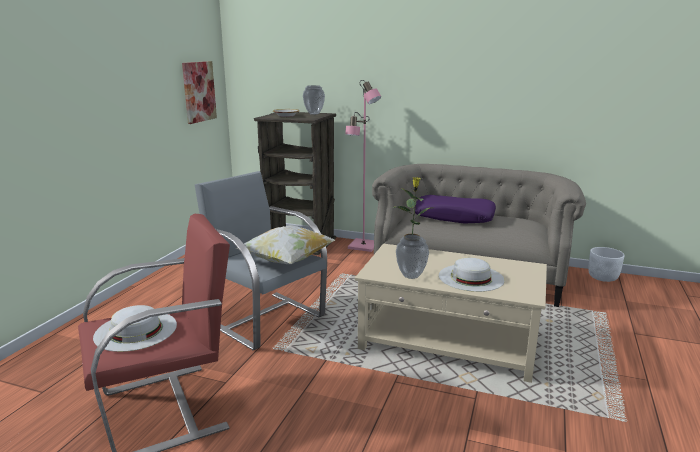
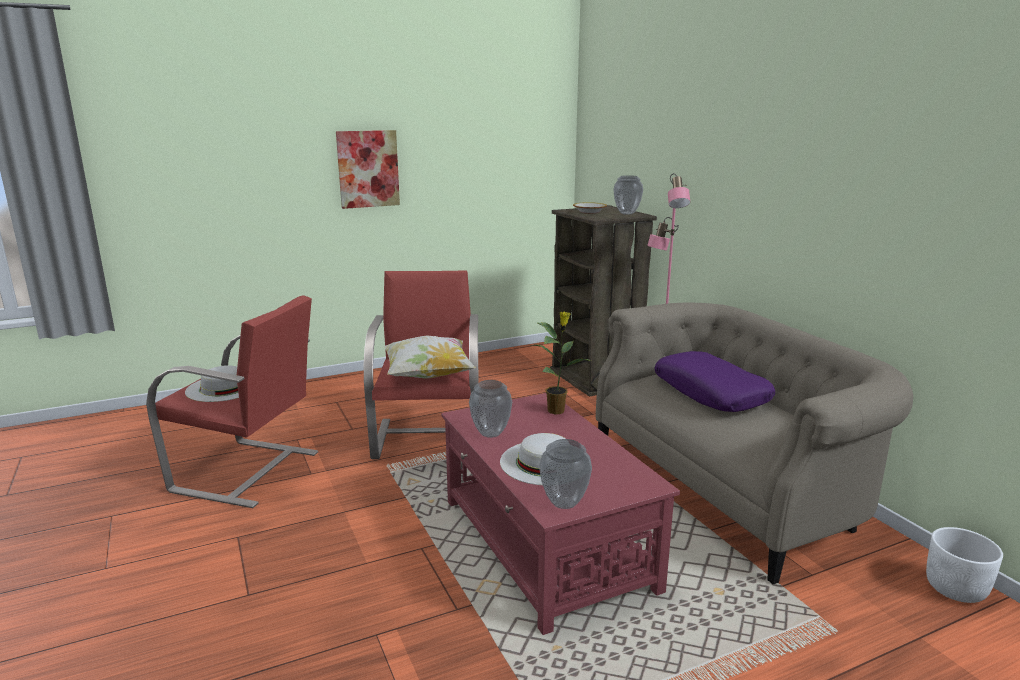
camera: 45 degrees right, 0 degrees up
picture [182,61,217,124] -> picture moved to [336,130,400,209]
grey armchair [195,171,327,351] -> red armchair [364,270,479,459]
beige coffee table [355,244,547,383] -> red coffee table [441,393,680,635]
none -> vase [539,439,592,509]

